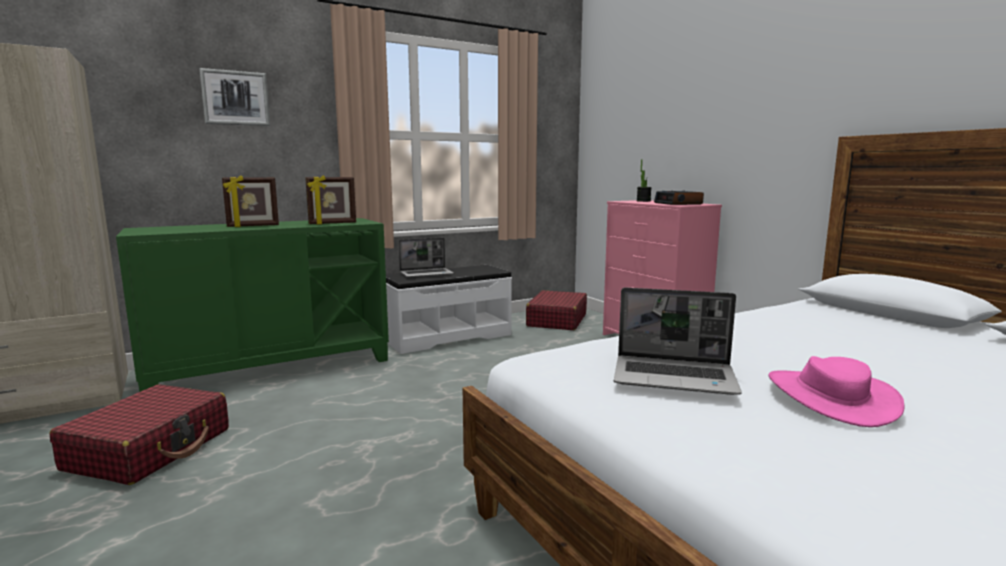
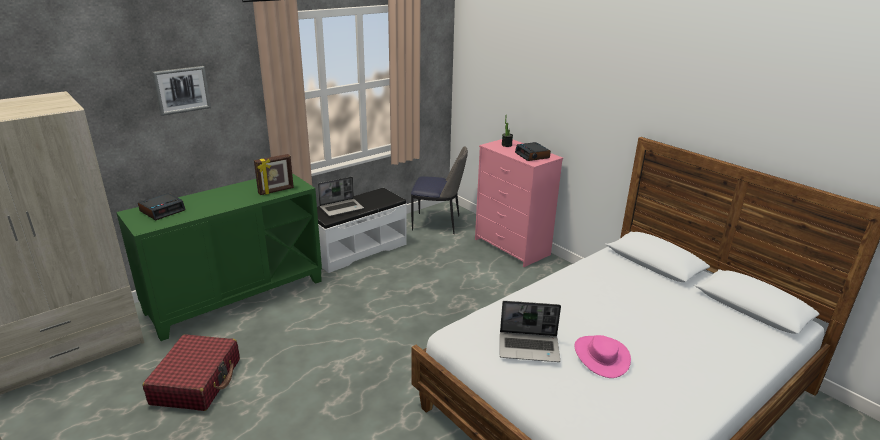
camera: 10 degrees left, 15 degrees up
picture frame [222,175,279,227] -> none
red suitcase [526,290,587,330] -> chair [411,146,468,234]
none -> alarm clock [138,193,186,220]

